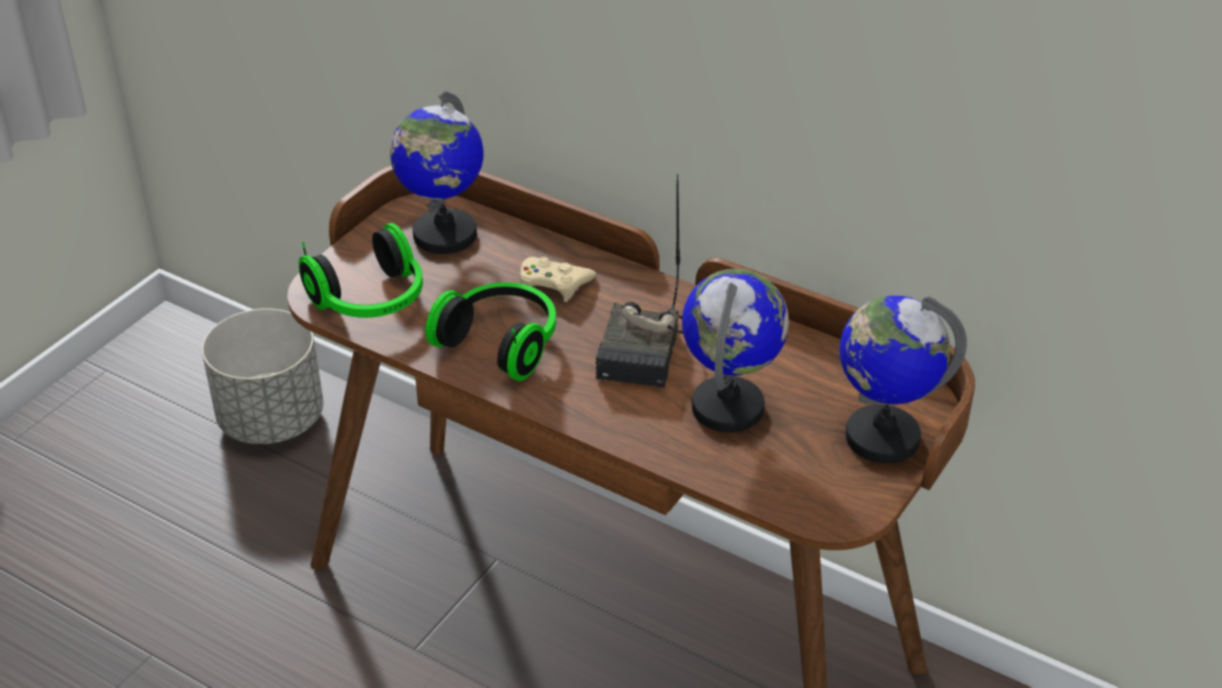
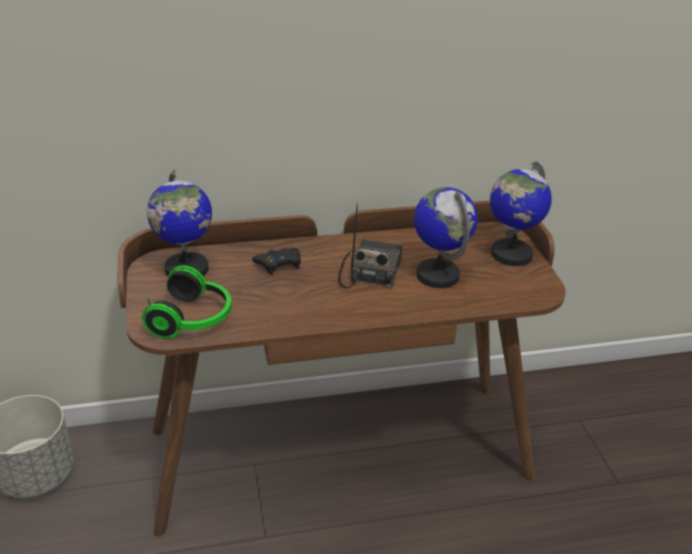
camera: 45 degrees left, 5 degrees down
headphones [425,282,556,381] -> none
beige game controller [520,257,596,302] -> black game controller [252,248,301,275]
radio [596,174,683,388] -> radio turned 135 degrees counterclockwise [338,203,402,289]

